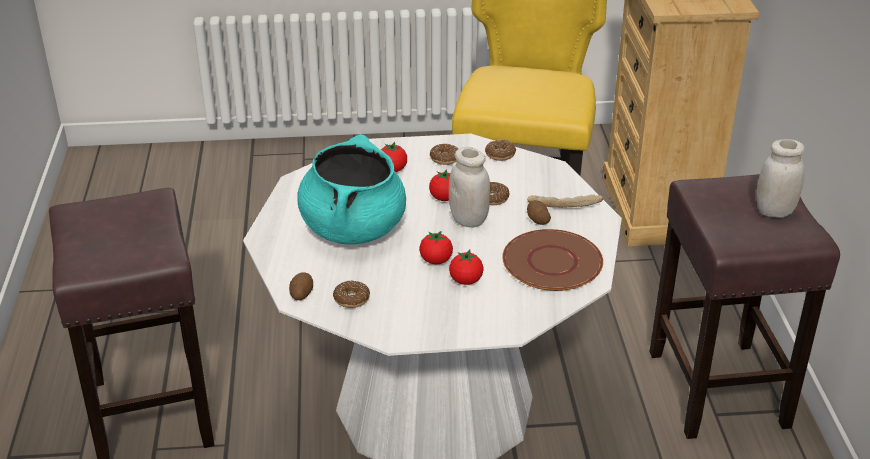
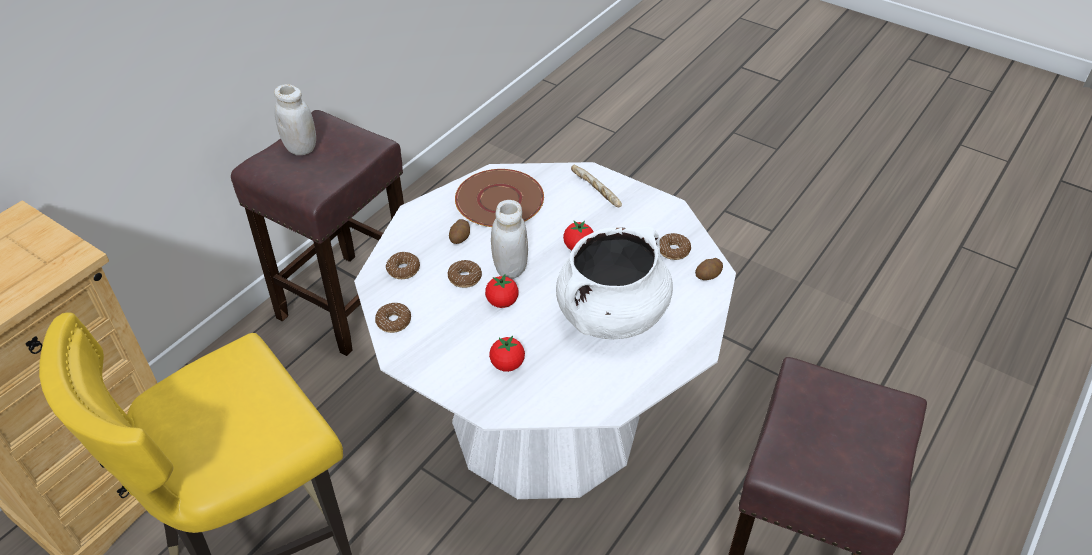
camera: 140 degrees left, 10 degrees up
turquoise cooking pot [297,134,406,244] -> white cooking pot [556,226,673,339]
donut [430,144,458,165] -> donut moved to [386,252,420,279]
tomato [449,250,484,285] -> none
bread [527,195,603,208] -> bread moved to [571,165,622,207]

